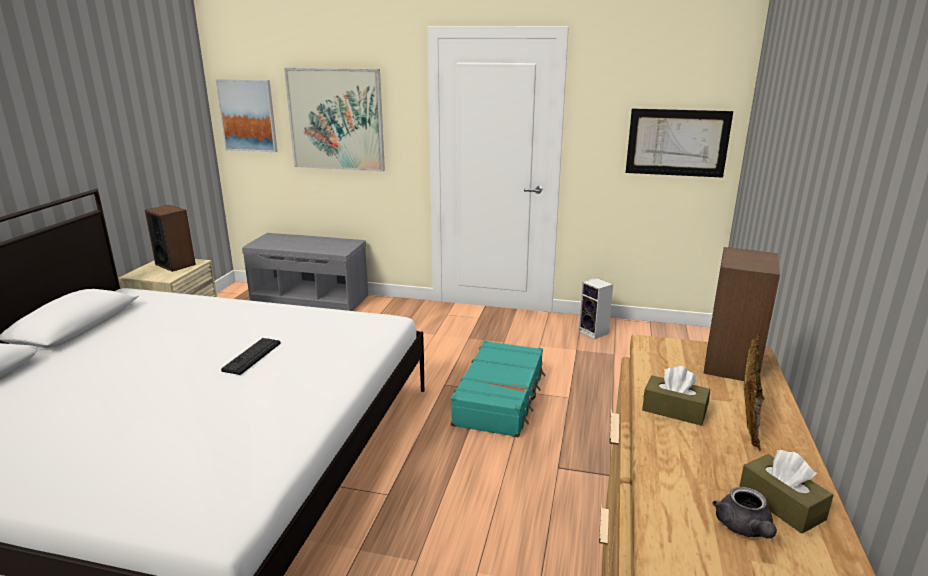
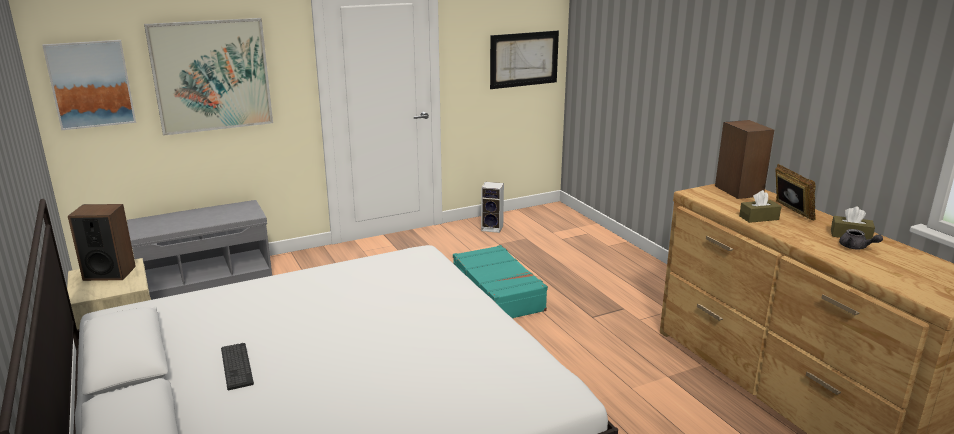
camera: 40 degrees left, 0 degrees up
keyboard [221,338,281,375] -> keyboard moved to [221,343,254,390]

